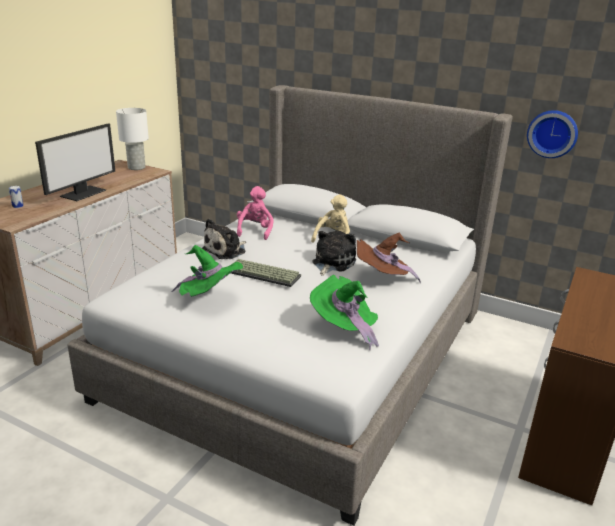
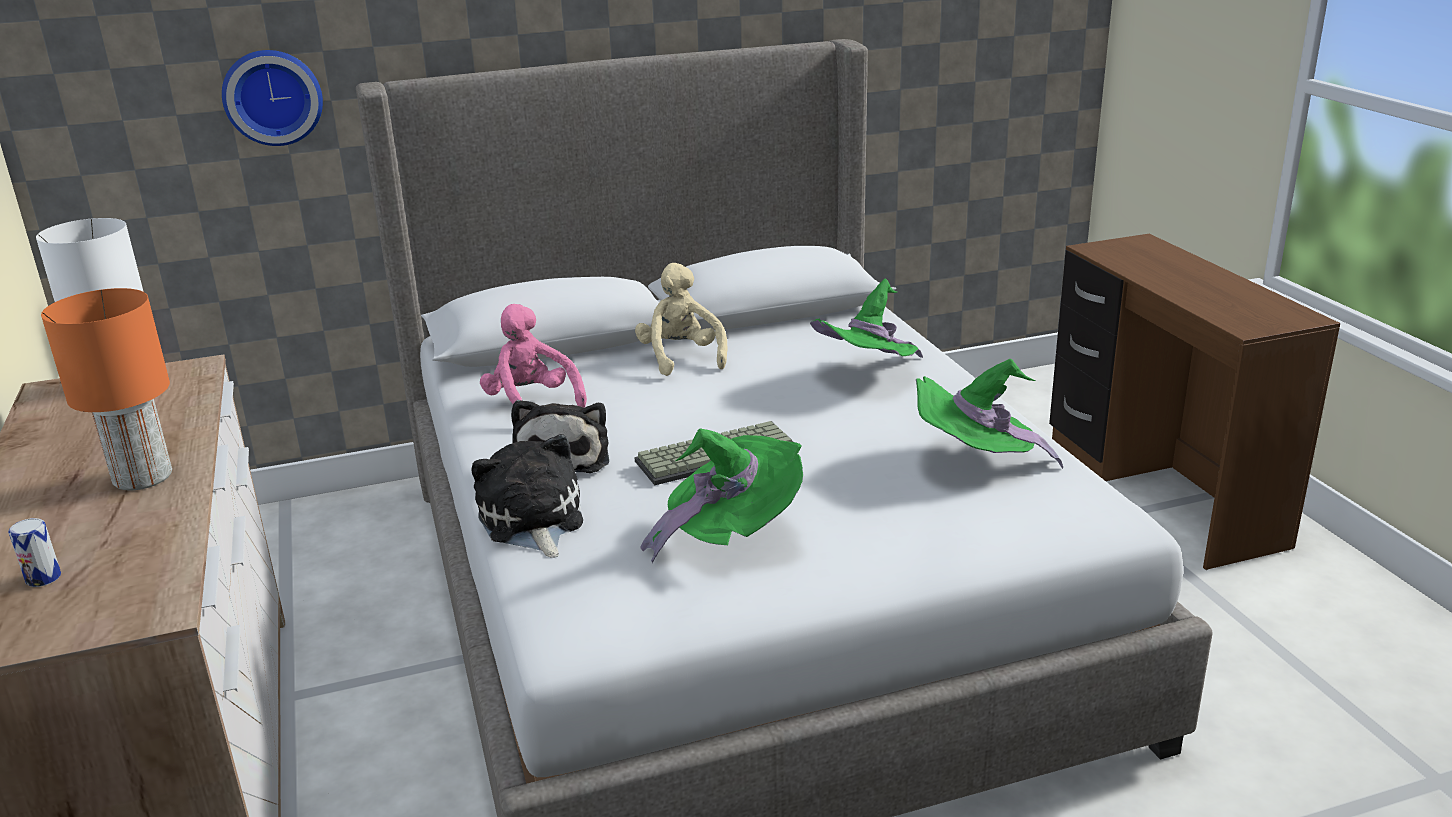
camera: 45 degrees left, 0 degrees up
monitor [35,123,115,201] -> orange table lamp [41,288,172,490]
plush toy [312,231,356,276] -> plush toy moved to [472,434,583,558]
brown hat [356,233,421,283] -> green hat [810,279,923,358]
wall clock [527,110,578,158] -> wall clock moved to [222,50,323,146]

